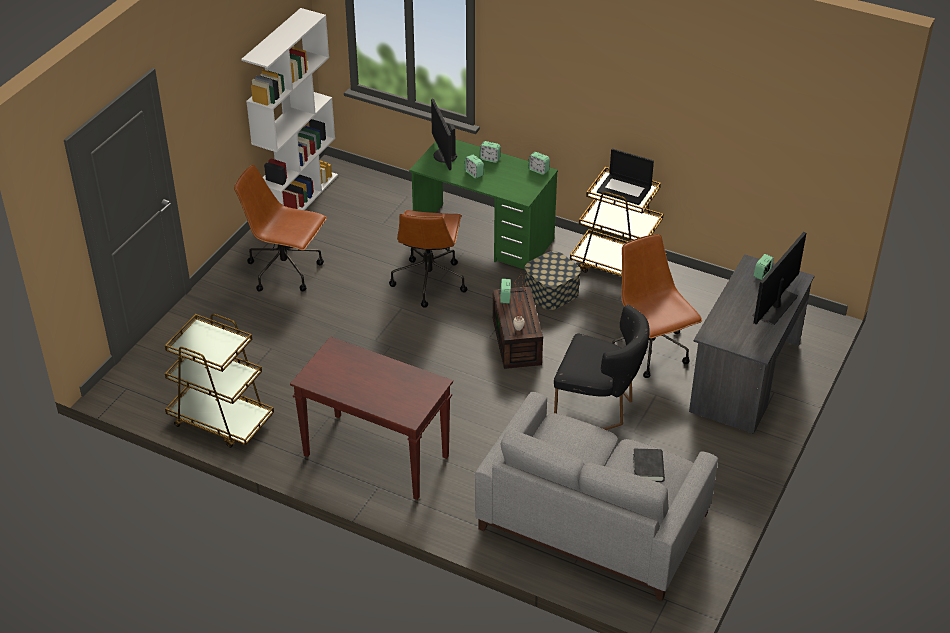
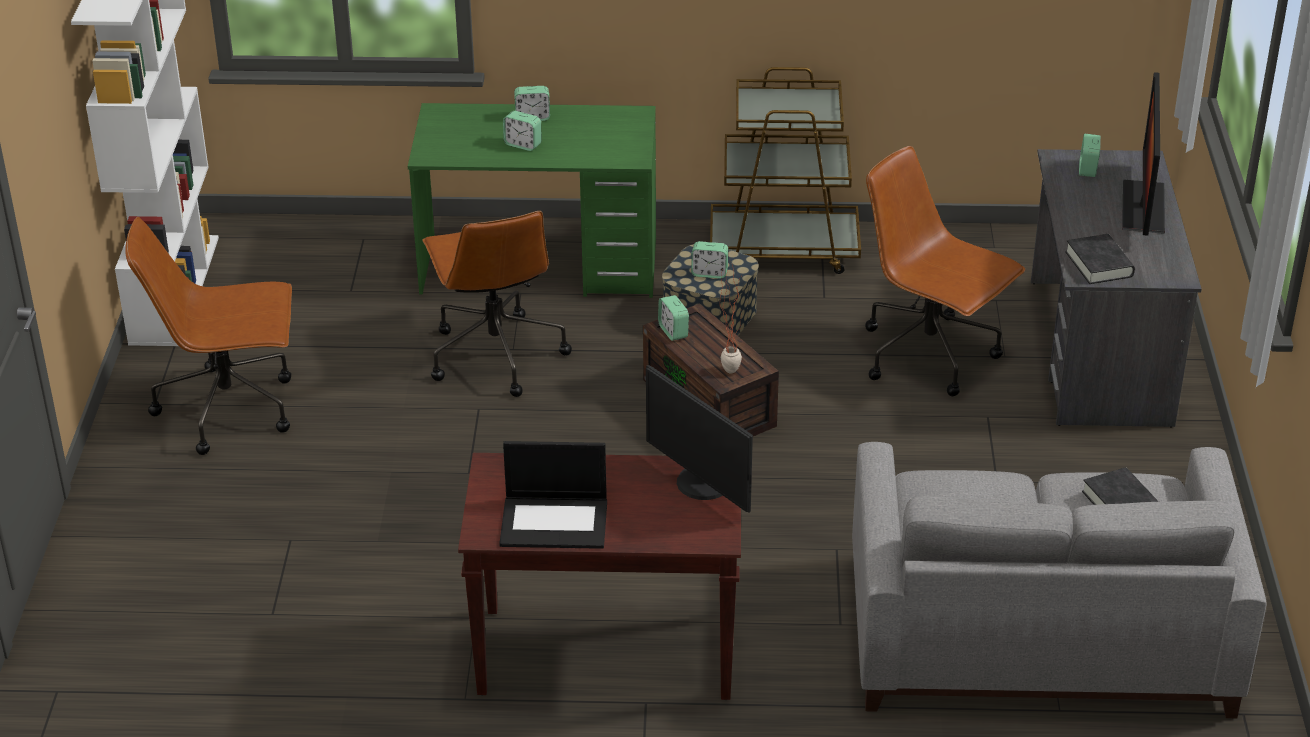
camera: 25 degrees left, 5 degrees down
brown cart [165,314,274,448] -> none
monitor [431,98,457,170] -> monitor moved to [646,365,753,513]
alarm clock [528,152,550,175] -> alarm clock moved to [691,241,728,279]
black chair [554,305,650,430] -> none
laptop [597,149,654,205] -> laptop moved to [499,441,607,549]
none -> black book [1065,234,1135,284]

